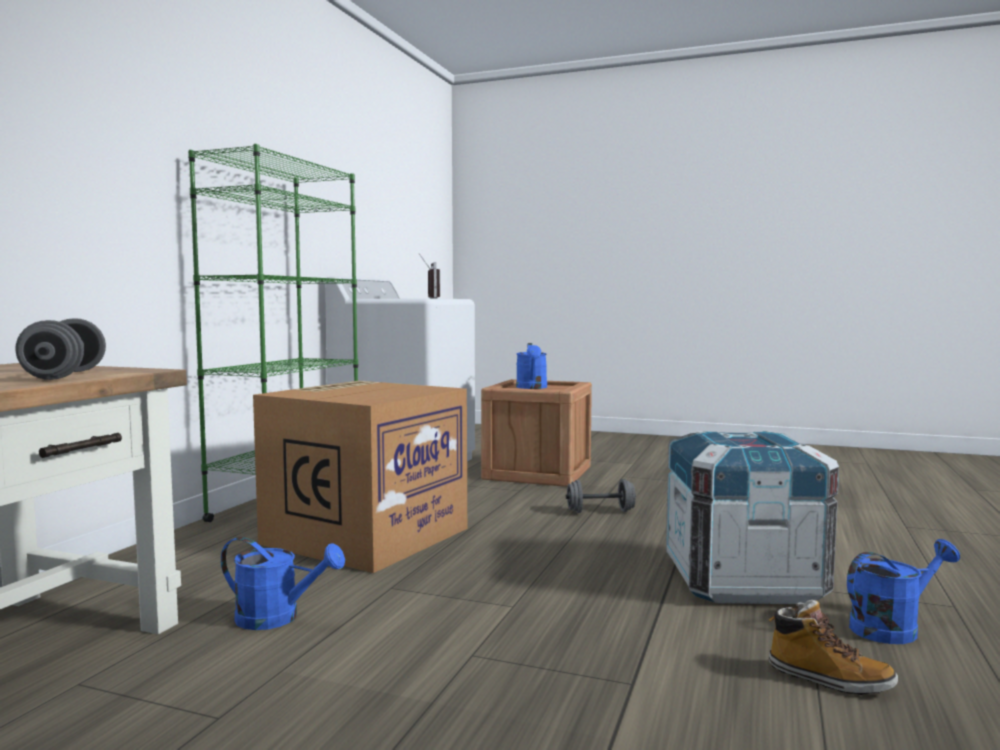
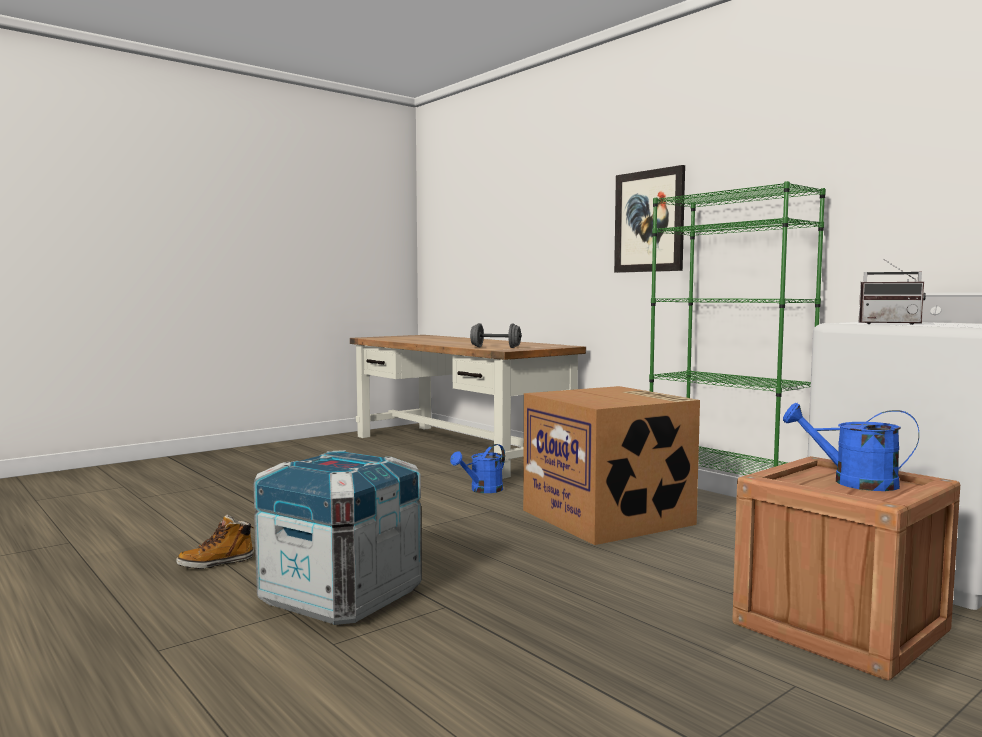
camera: 120 degrees right, 0 degrees up
grey dumbbell [566,479,636,513] -> none
blue watering can [847,539,960,644] -> none
none -> picture [614,165,685,273]

